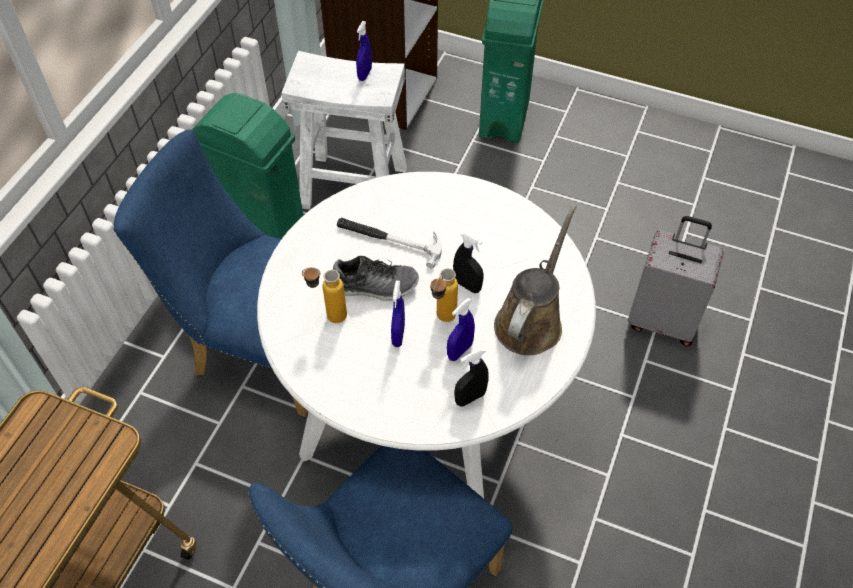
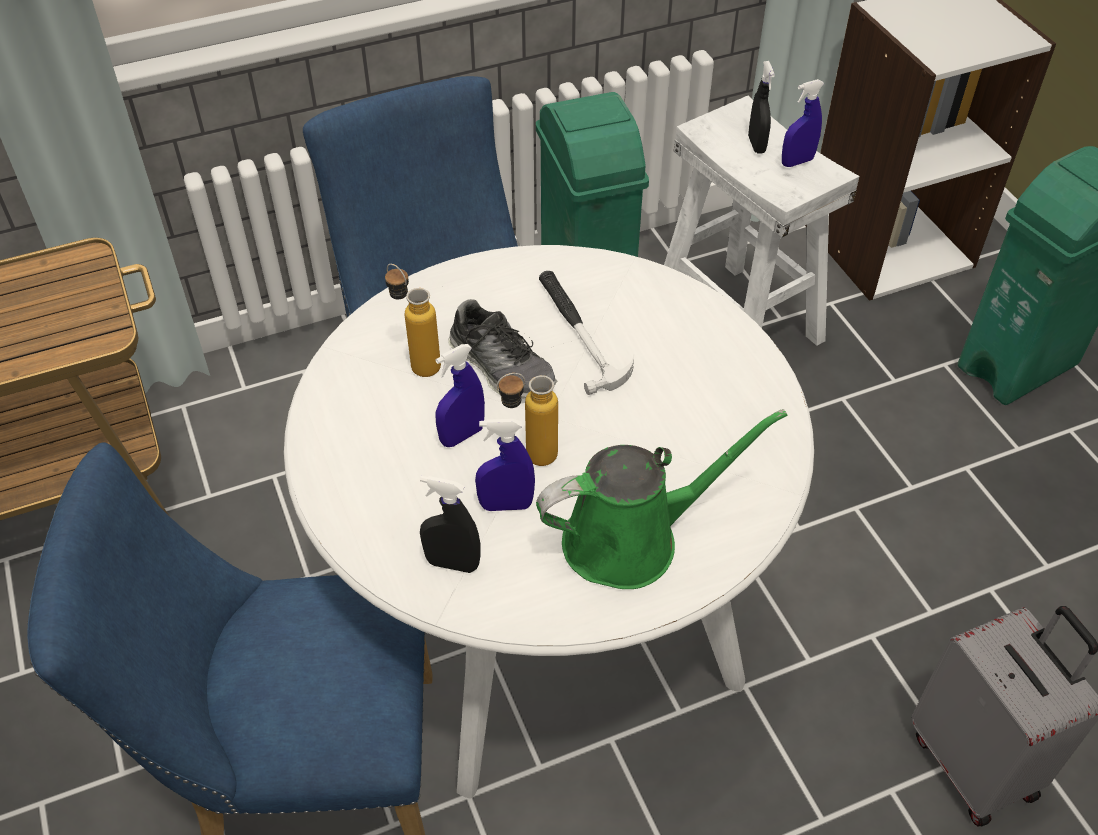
camera: 45 degrees right, 5 degrees down
black spray bottle [453,232,484,293] -> black spray bottle moved to [748,61,775,153]
brown watering can [494,204,577,355] -> green watering can [536,409,787,589]

